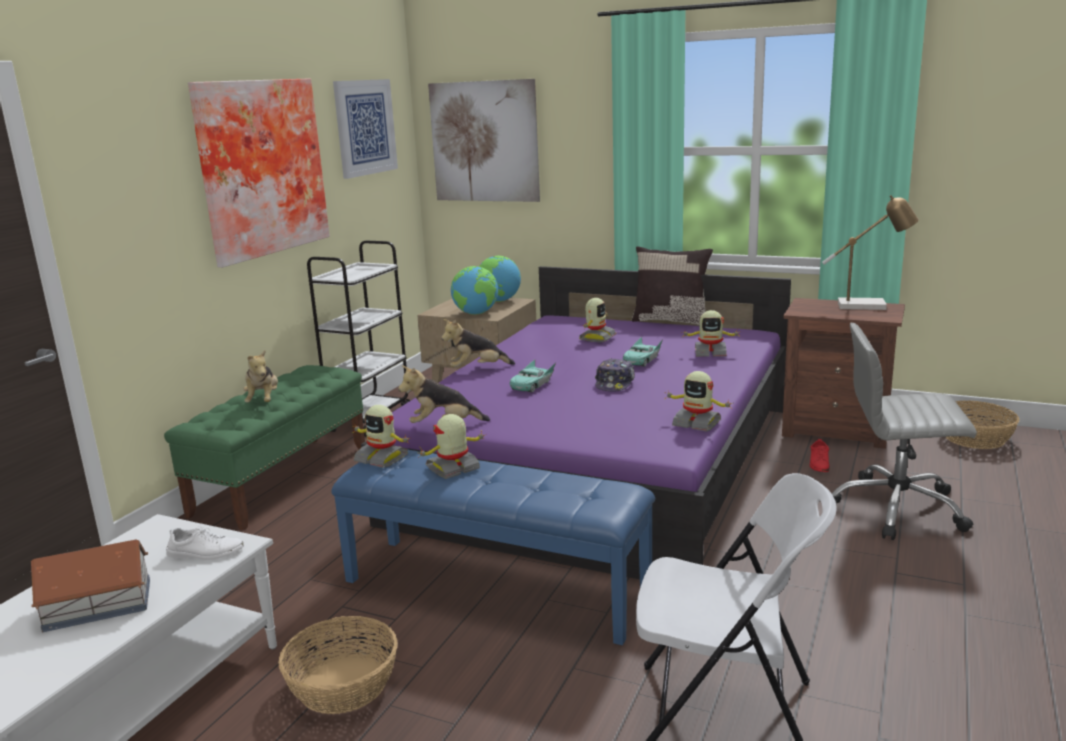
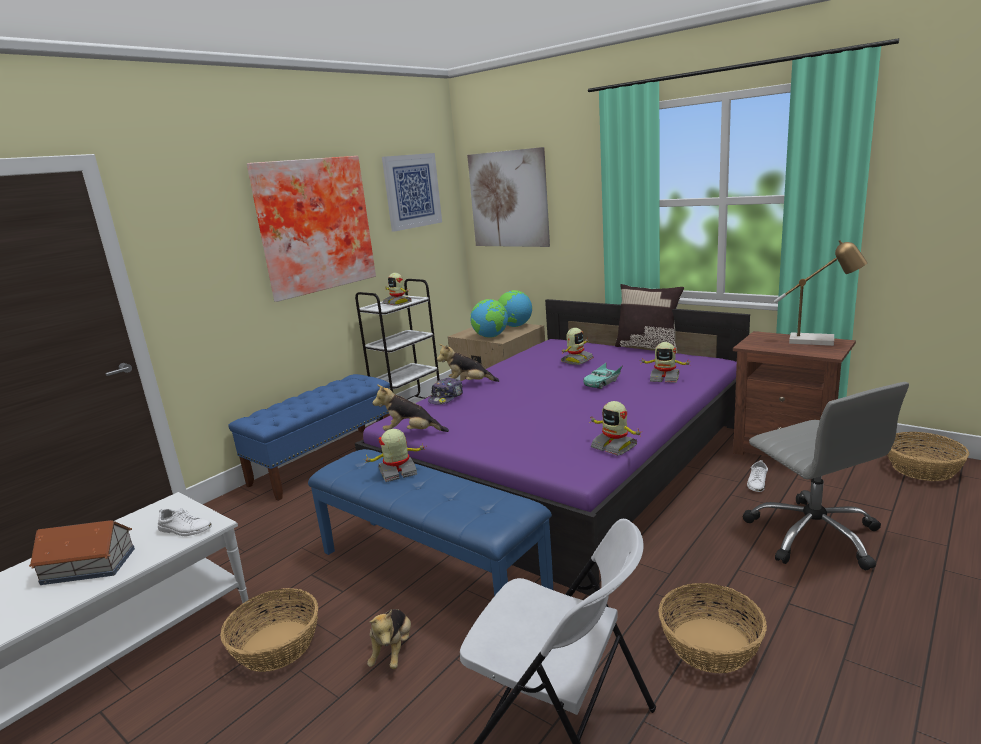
camera: 15 degrees right, 0 degrees up
green bench [164,365,365,530] -> blue bench [228,374,390,501]
plush toy [243,350,278,402] -> plush toy moved to [367,609,411,669]
toy robot [352,405,411,468] -> toy robot moved to [382,273,412,306]
turquoise toy car [510,359,556,392] -> none
cap [595,358,635,392] -> cap moved to [428,377,463,405]
red shoe [810,439,830,472] -> white shoe [747,460,768,492]
grey office chair [832,323,977,540] -> grey office chair turned 135 degrees counterclockwise [742,382,909,570]
none -> basket [659,583,767,673]

